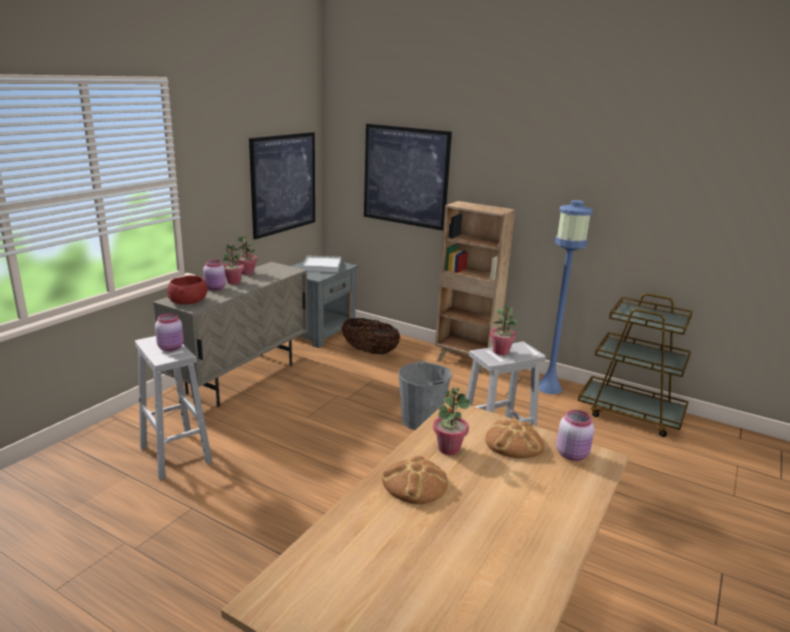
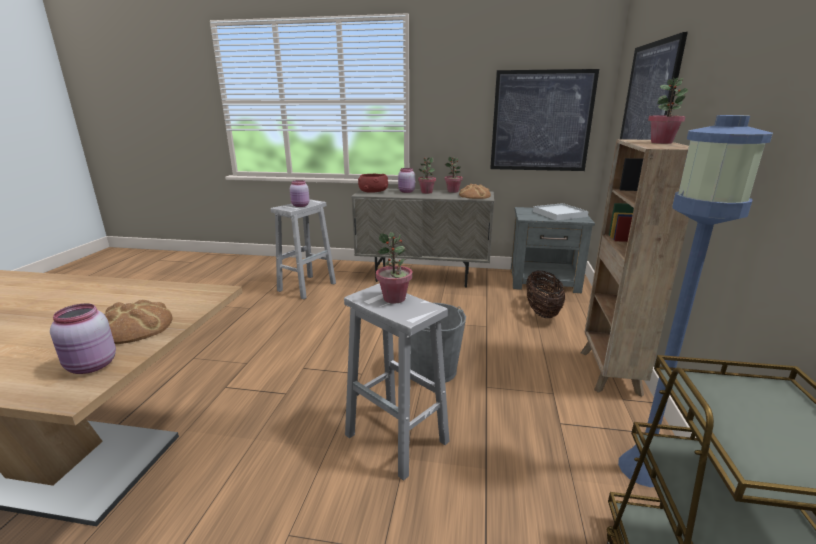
camera: 70 degrees right, 0 degrees up
bread [382,456,448,504] -> bread moved to [459,184,491,199]
potted plant [433,387,471,455] -> potted plant moved to [648,78,688,144]

